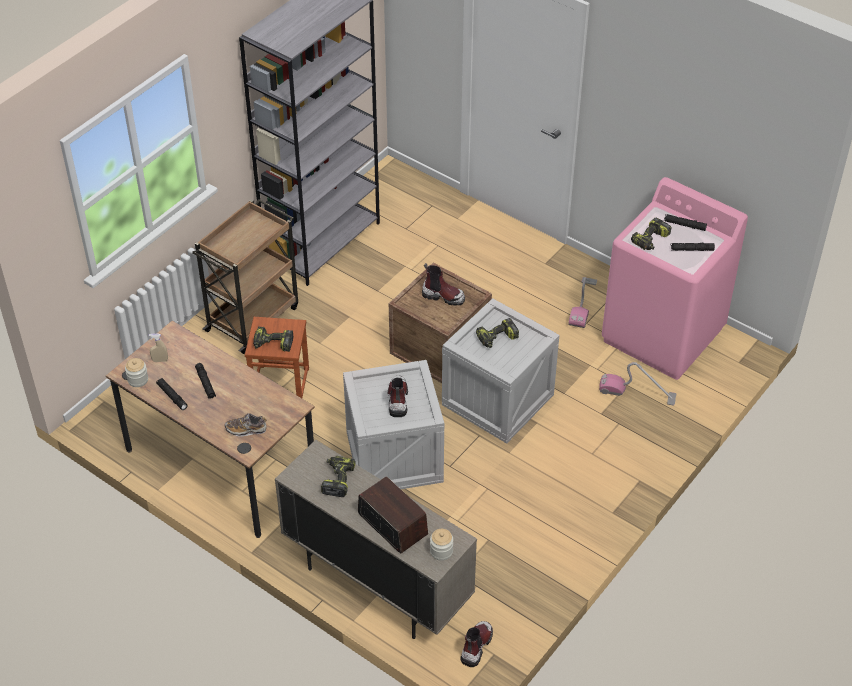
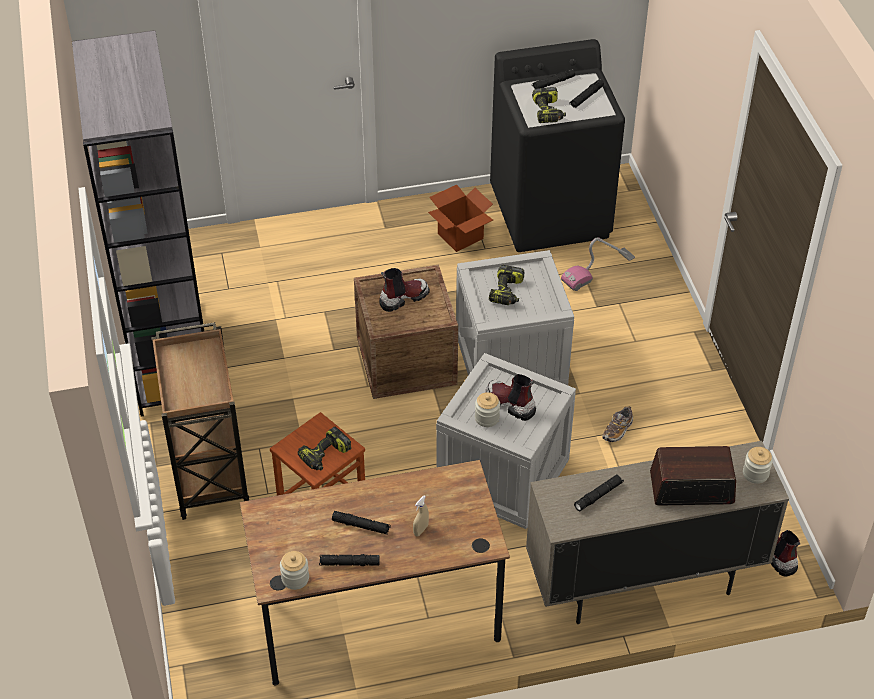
camera: 50 degrees left, 0 degrees up
beige spray bottle [149,334,168,362] -> beige spray bottle moved to [413,495,429,536]
shoe [225,413,267,436] -> shoe moved to [602,406,633,442]
power drill [321,456,355,497] -> black flashlight [574,474,624,511]
vacuum cleaner [568,277,597,328] -> cardboard box [428,185,493,252]
pink washing machine [602,177,748,380] -> black washing machine [490,39,625,252]
none -> jar [475,392,500,427]

